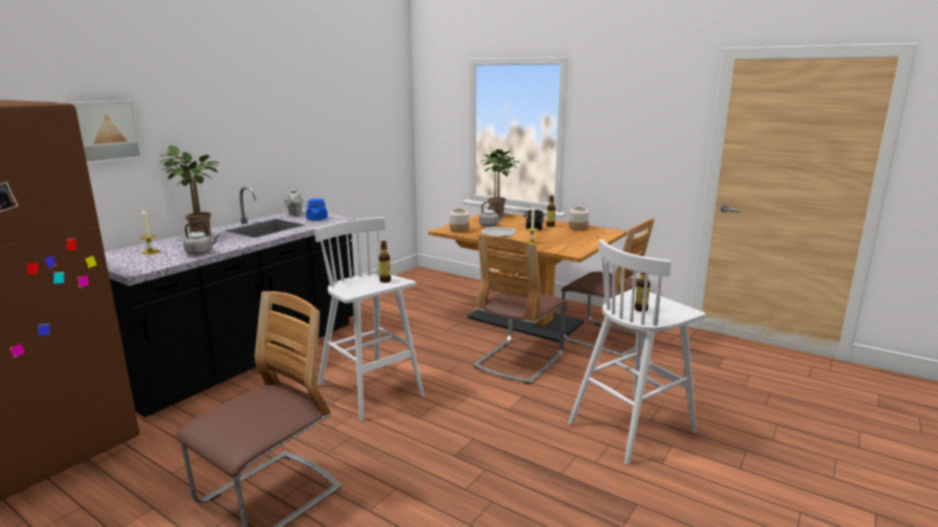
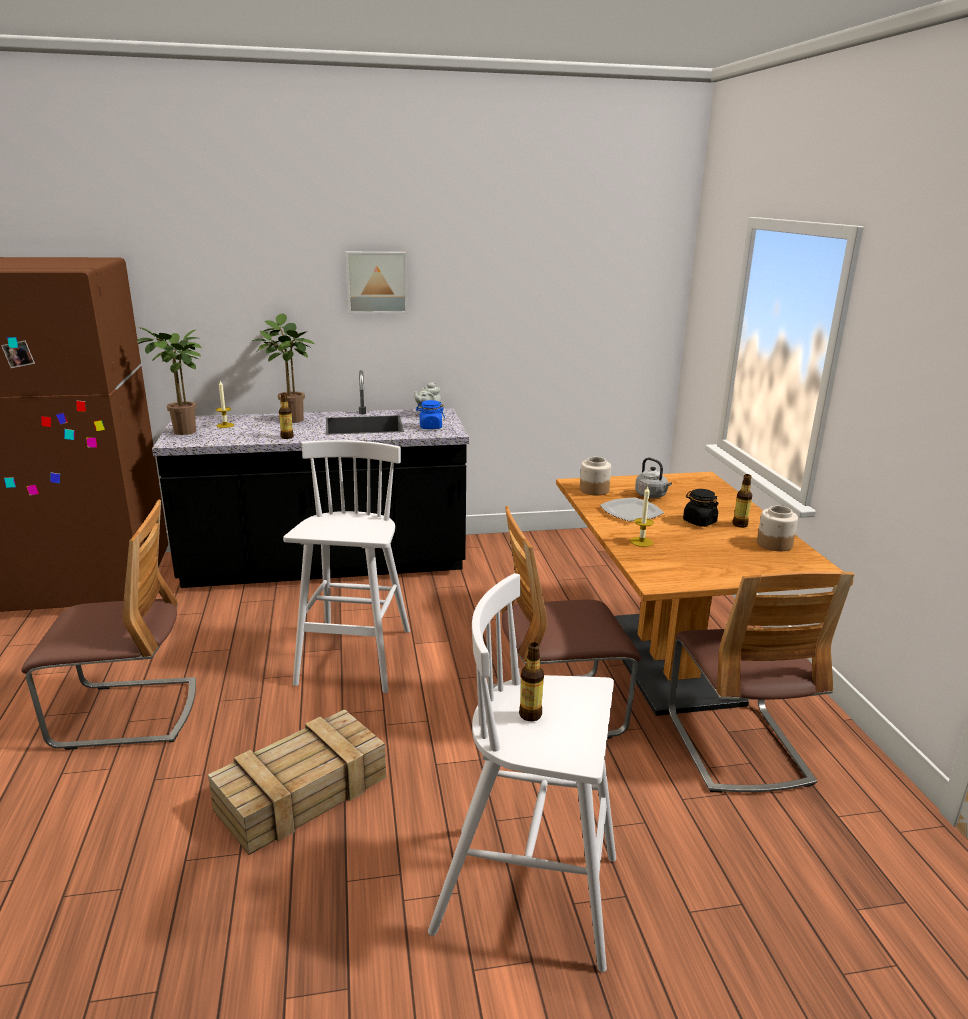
camera: 45 degrees right, 5 degrees up
picture [67,100,143,164] -> picture moved to [346,252,408,314]
grey kettle [183,221,220,255] -> none
bottle [379,241,391,283] -> bottle moved to [279,393,294,439]
potted plant [481,149,521,218] -> potted plant moved to [137,327,202,435]
none -> crate [208,709,386,855]

